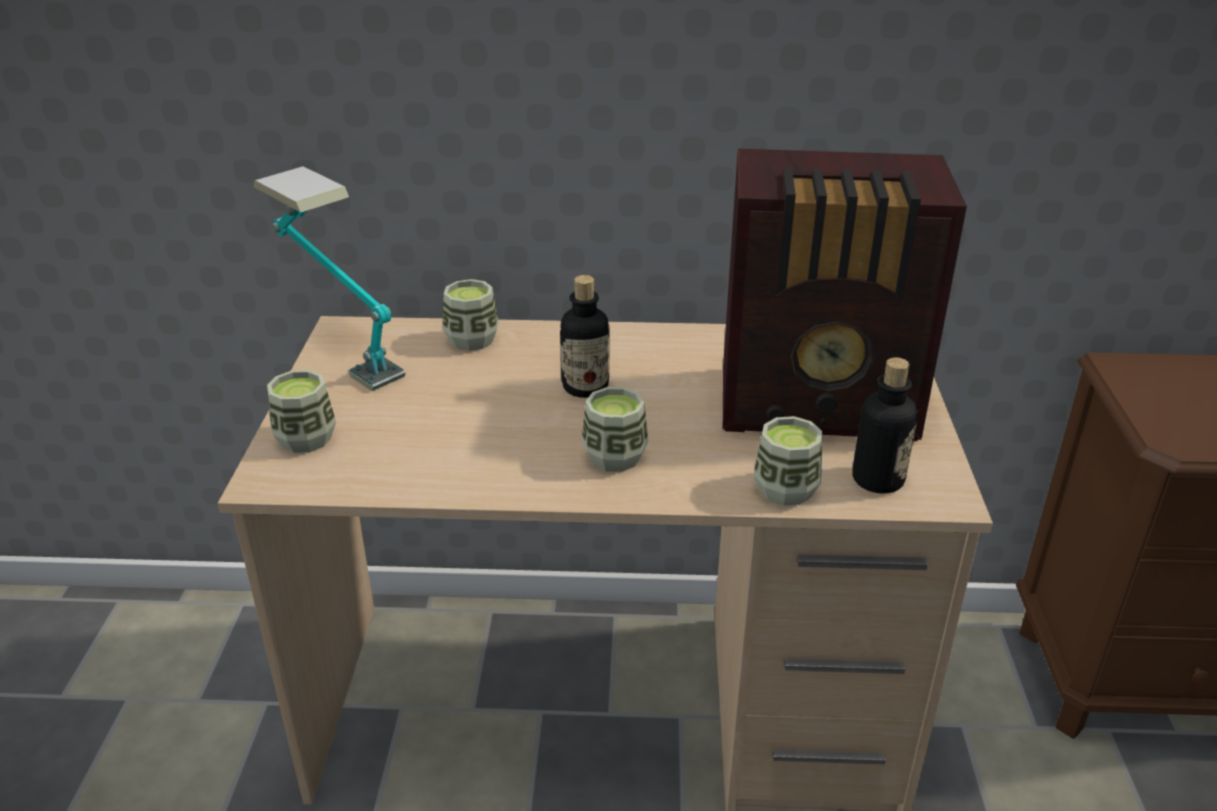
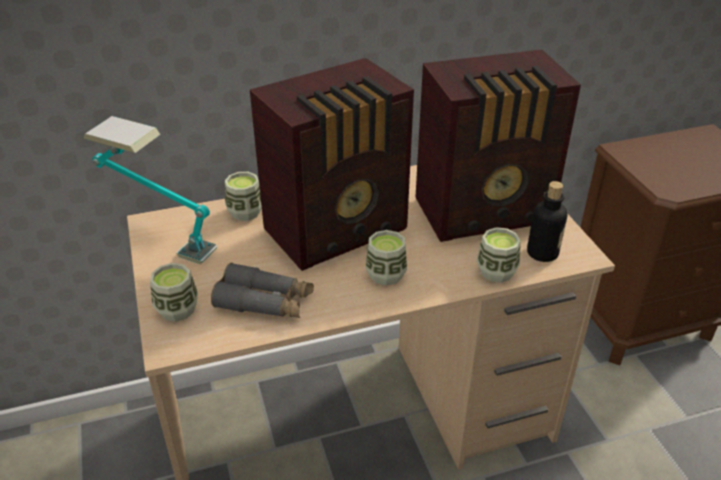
camera: 20 degrees left, 5 degrees up
bottle [560,275,609,398] -> radio [250,58,414,271]
none -> grey binoculars [211,263,314,318]

